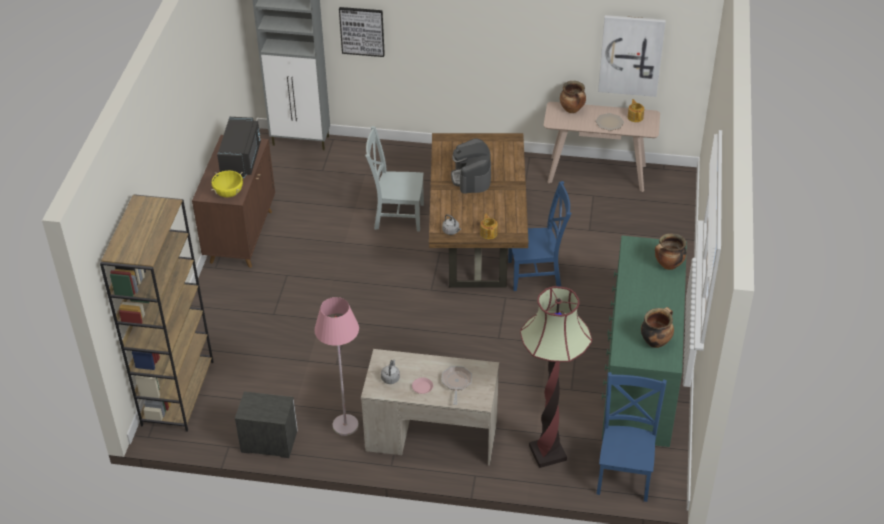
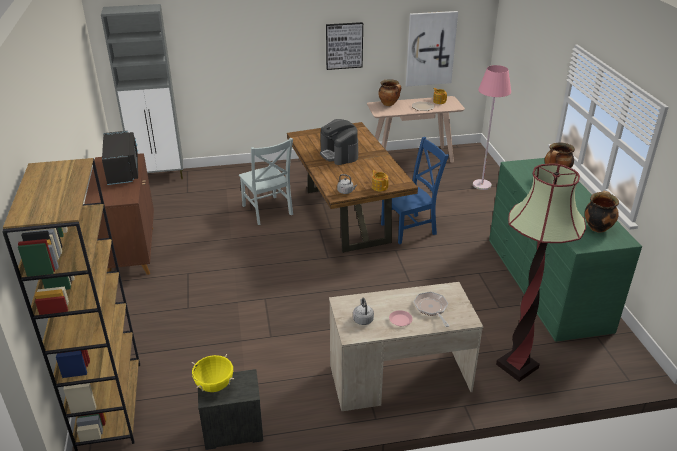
camera: 20 degrees left, 10 degrees down
yellow cooking pot [211,171,243,197] -> yellow cooking pot moved to [192,354,234,392]
pink floor lamp [314,297,359,436] -> pink floor lamp moved to [473,65,511,190]
picture [339,7,385,57] -> picture moved to [326,22,363,70]
grey chair [365,126,424,232] -> grey chair turned 105 degrees counterclockwise [239,138,293,225]
blue chair [596,372,667,502] -> none

